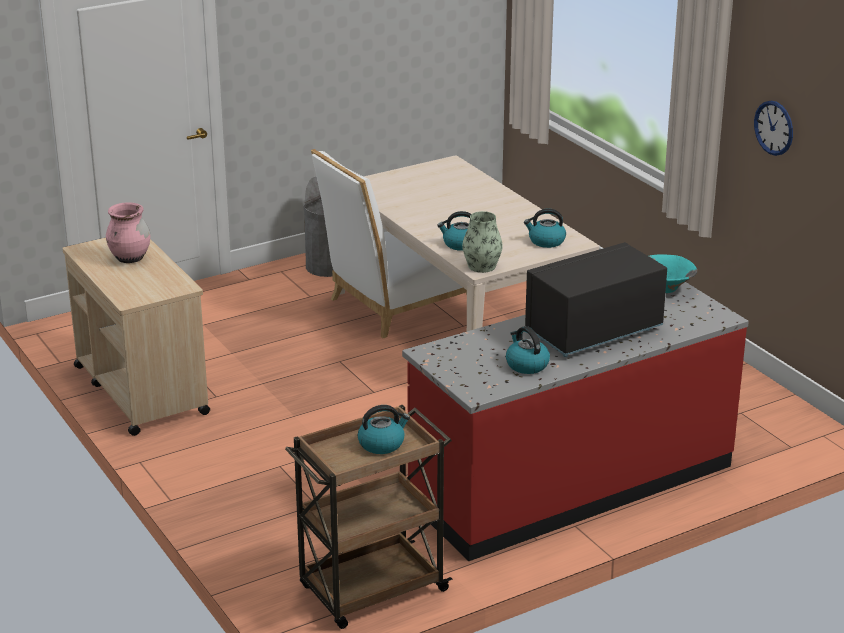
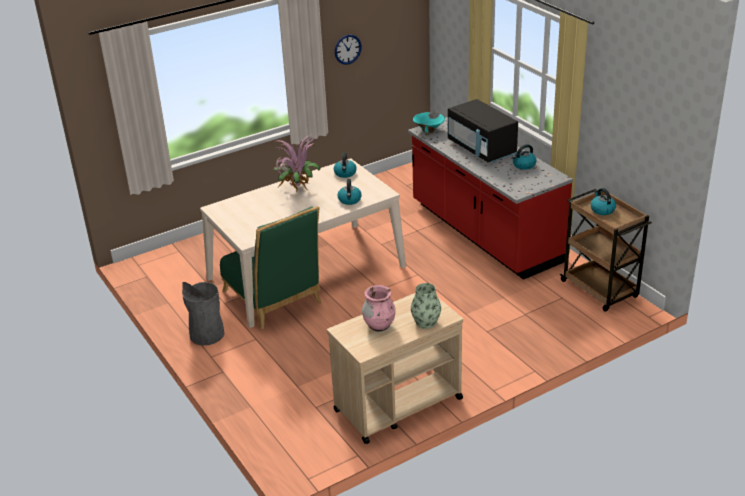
camera: 90 degrees left, 5 degrees up
white chair [311,149,467,338] -> green chair [220,206,322,329]
vase [462,211,503,273] -> vase moved to [411,283,441,329]
none -> potted plant [273,134,320,192]

